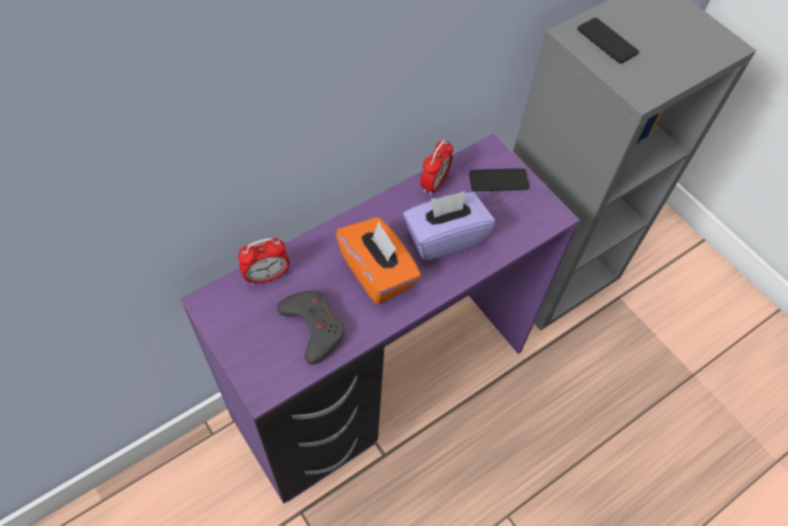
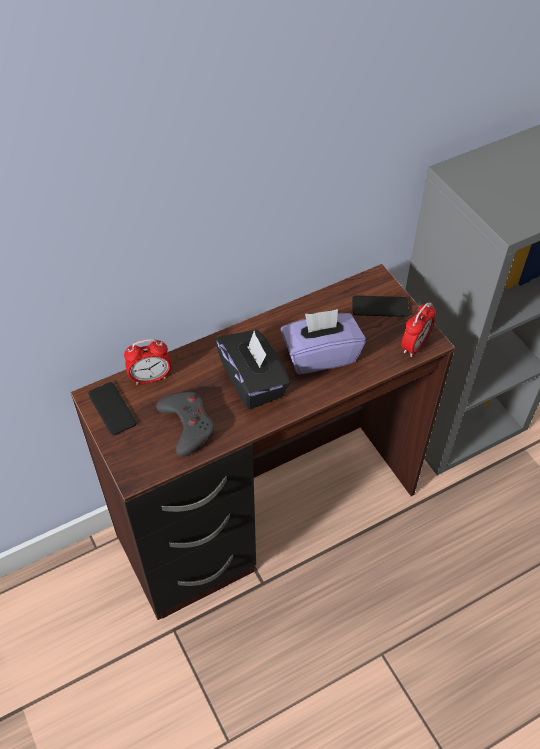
camera: 10 degrees right, 5 degrees down
purple desk [181,133,580,504] -> brown desk [71,264,455,620]
orange tissue box [336,217,421,305] -> black tissue box [215,330,290,409]
alarm clock [420,139,453,196] -> alarm clock moved to [401,303,436,357]
phone [577,17,639,64] -> phone moved to [88,382,136,435]

